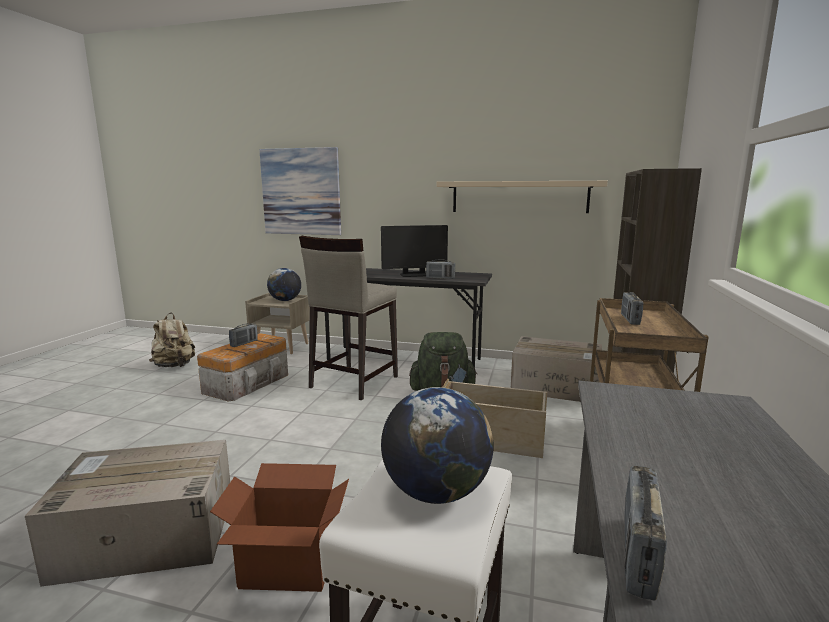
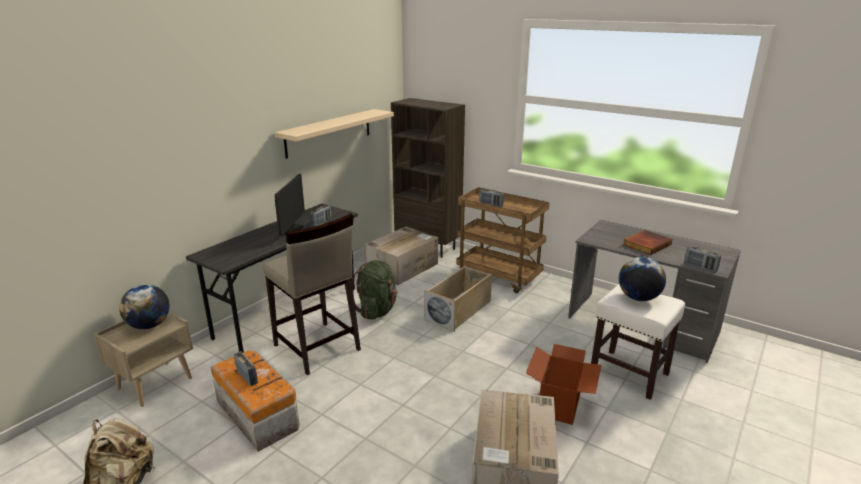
camera: 70 degrees left, 10 degrees up
picture [259,147,341,235] -> none
none -> book [623,230,672,255]

